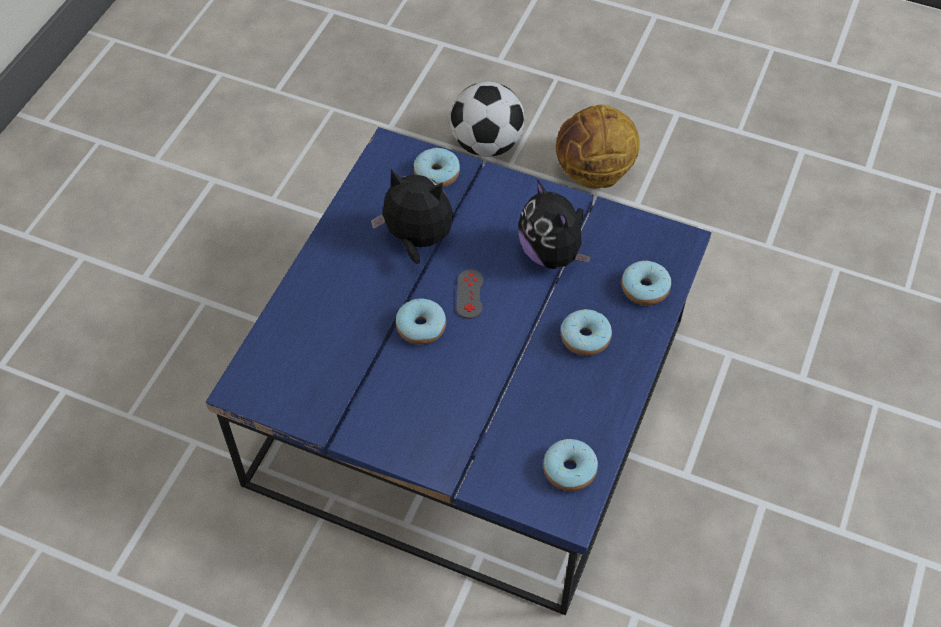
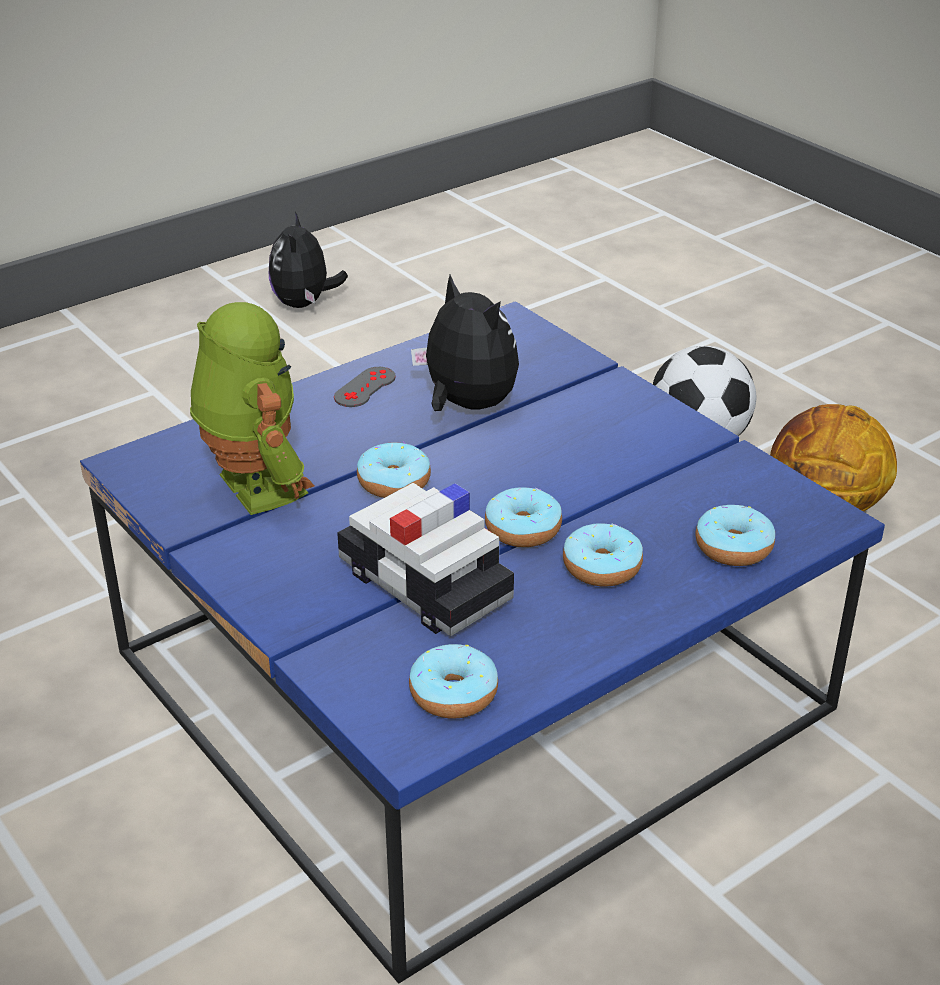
camera: 30 degrees right, 20 degrees down
donut [414,148,460,188] -> donut moved to [485,487,562,547]
grey game controller [456,269,483,319] -> grey game controller moved to [334,367,396,407]
plush toy [518,179,591,269] -> plush toy moved to [269,212,348,308]
none -> toy robot [190,302,315,515]
none -> toy car [337,483,514,636]

